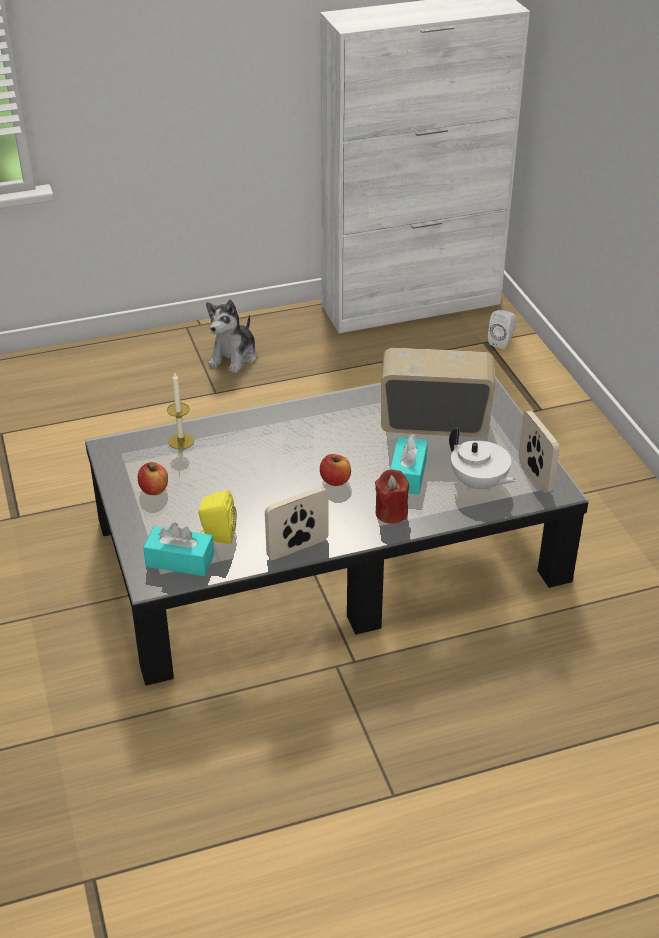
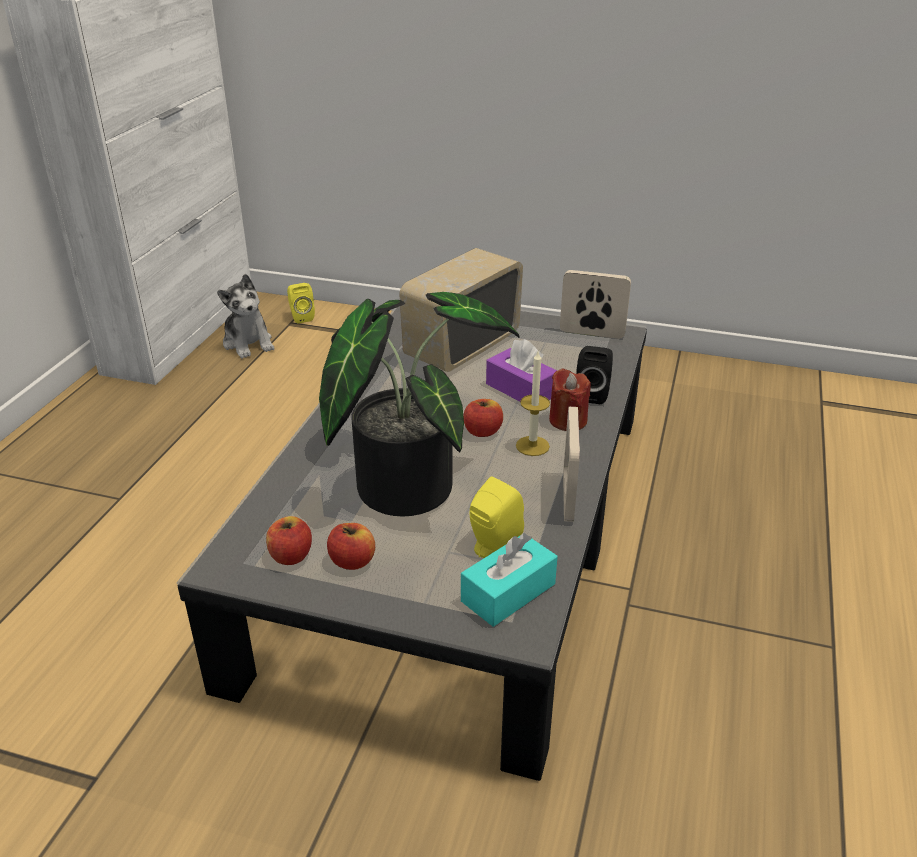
camera: 55 degrees left, 5 degrees down
candle [167,373,194,449] -> candle moved to [516,352,550,456]
plush toy [206,300,257,374] -> plush toy moved to [217,274,274,359]
turquoise tissue box [390,433,428,495] -> purple tissue box [486,339,557,401]
white teapot [449,427,518,491] -> none
white speaker [488,310,516,349] -> yellow speaker [287,283,315,324]
none -> apple [266,516,312,565]
none -> potted plant [319,292,520,517]
none -> black speaker [576,346,613,405]

